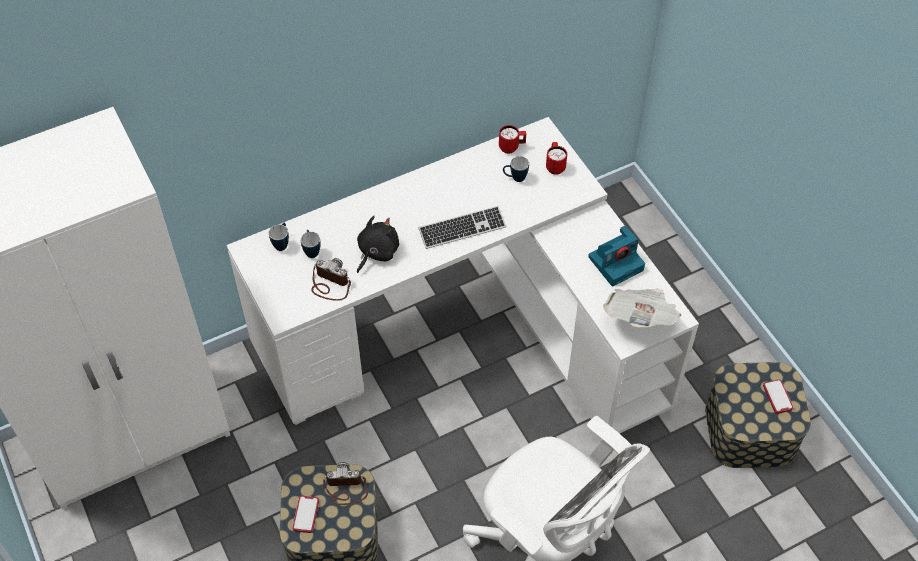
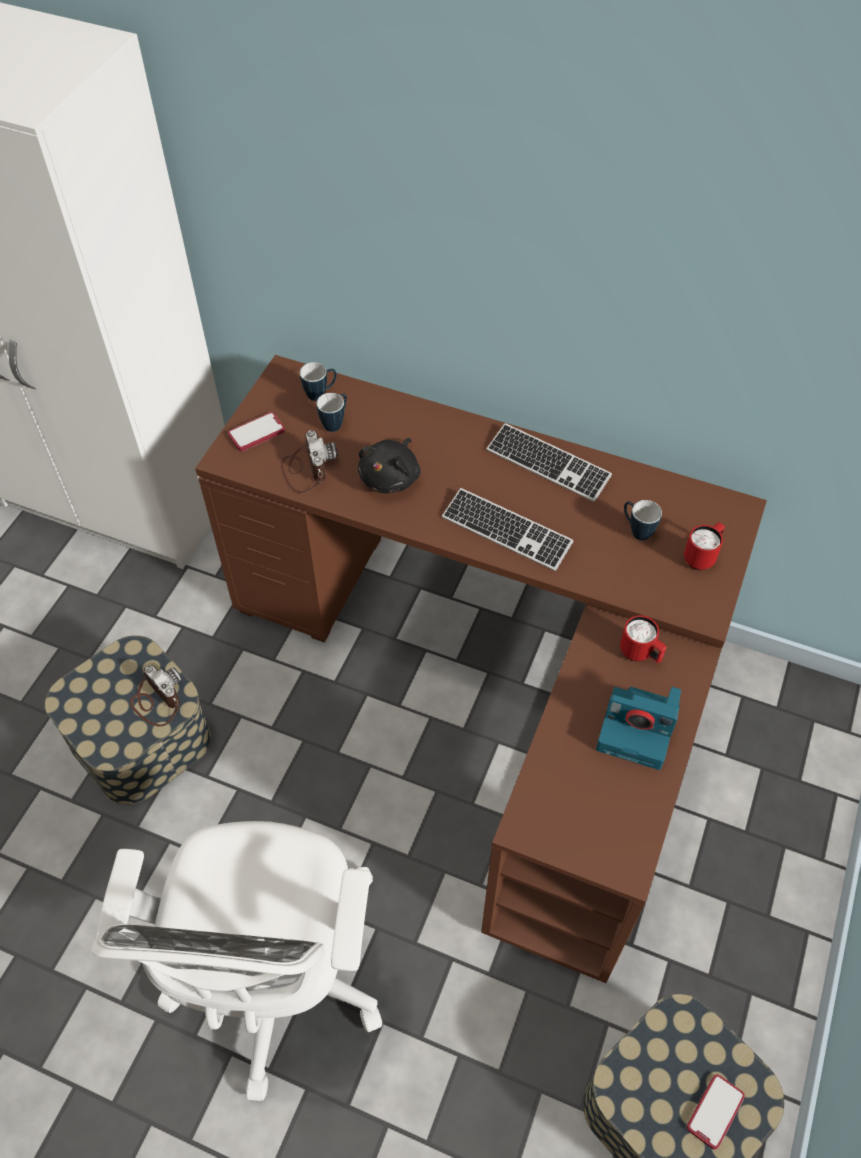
camera: 50 degrees right, 0 degrees up
white desk [227,117,699,434] -> brown desk [195,355,767,983]
phone [292,496,319,533] -> phone moved to [228,412,285,451]
black plush toy [357,216,399,273] -> black plush toy turned 120 degrees clockwise [358,438,421,494]
red mug [499,125,526,153] -> red mug moved to [620,615,667,663]
newspaper [603,288,682,327] -> none
none -> keyboard [487,423,612,502]

